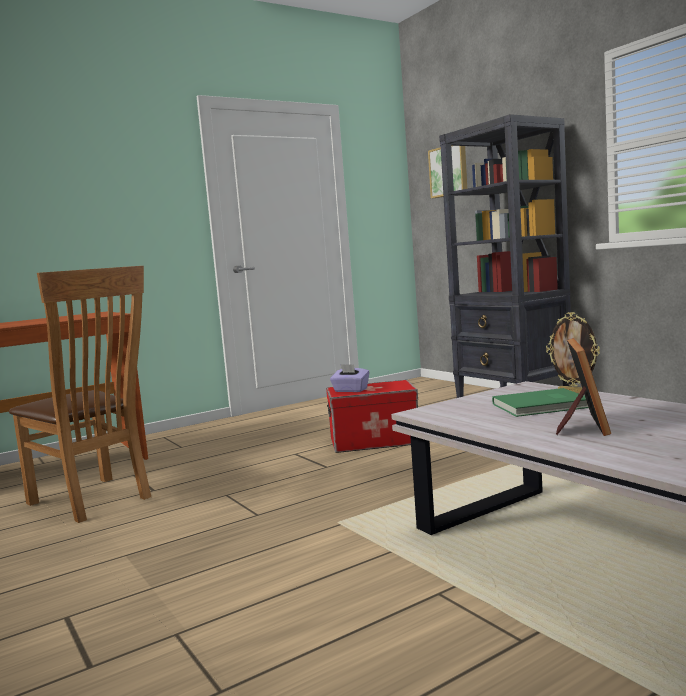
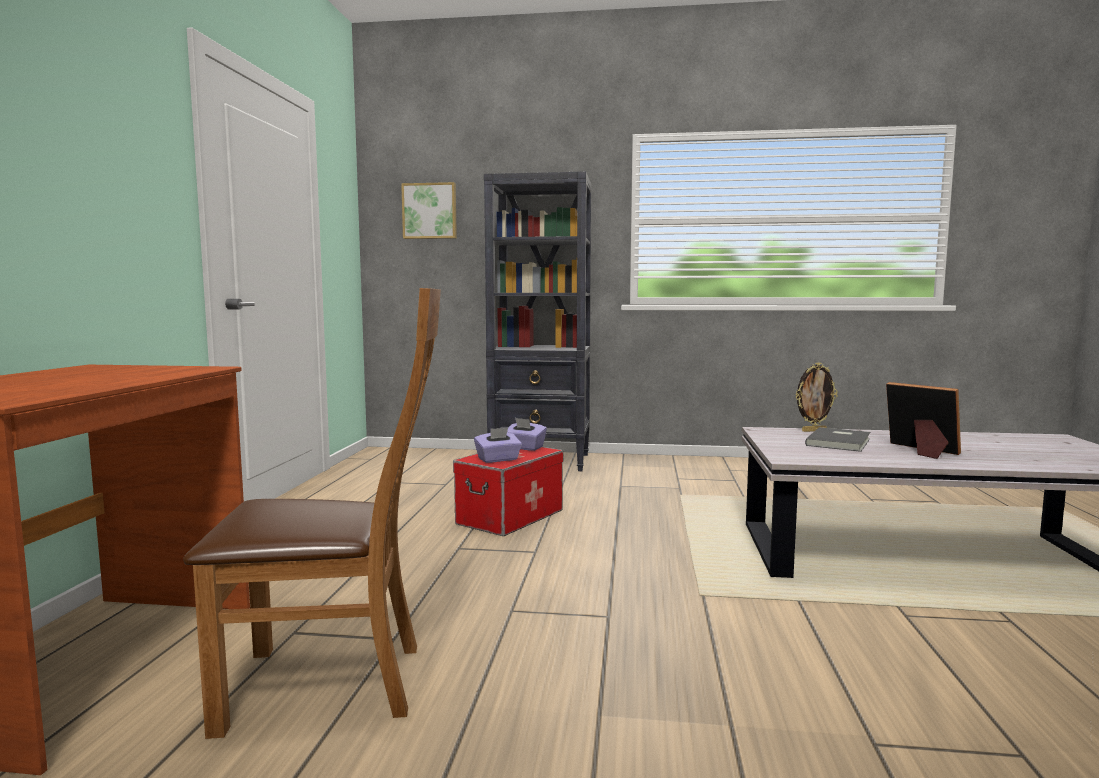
camera: 50 degrees left, 0 degrees up
green book [492,388,589,417] -> grey book [805,427,870,452]
none -> purple tissue box [507,418,547,451]

